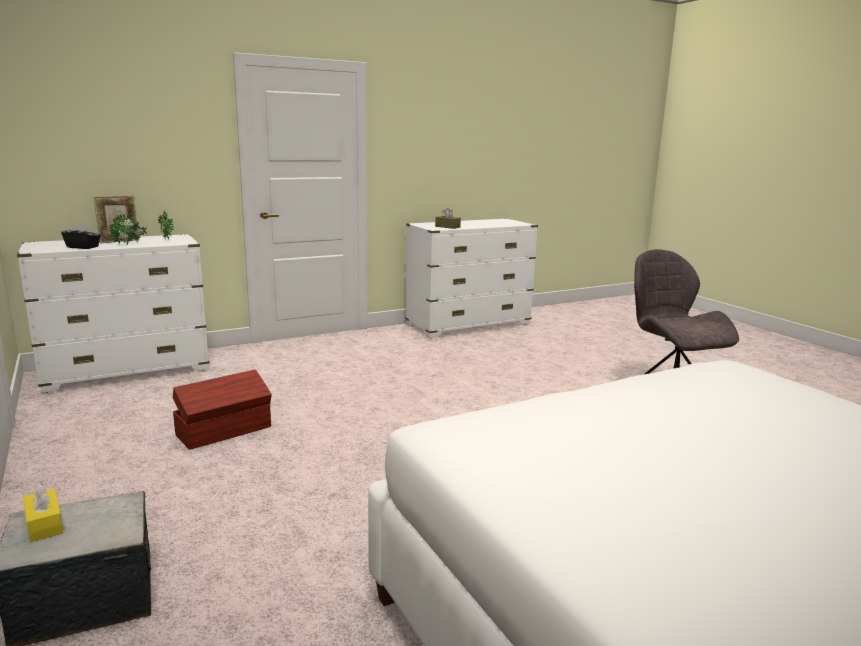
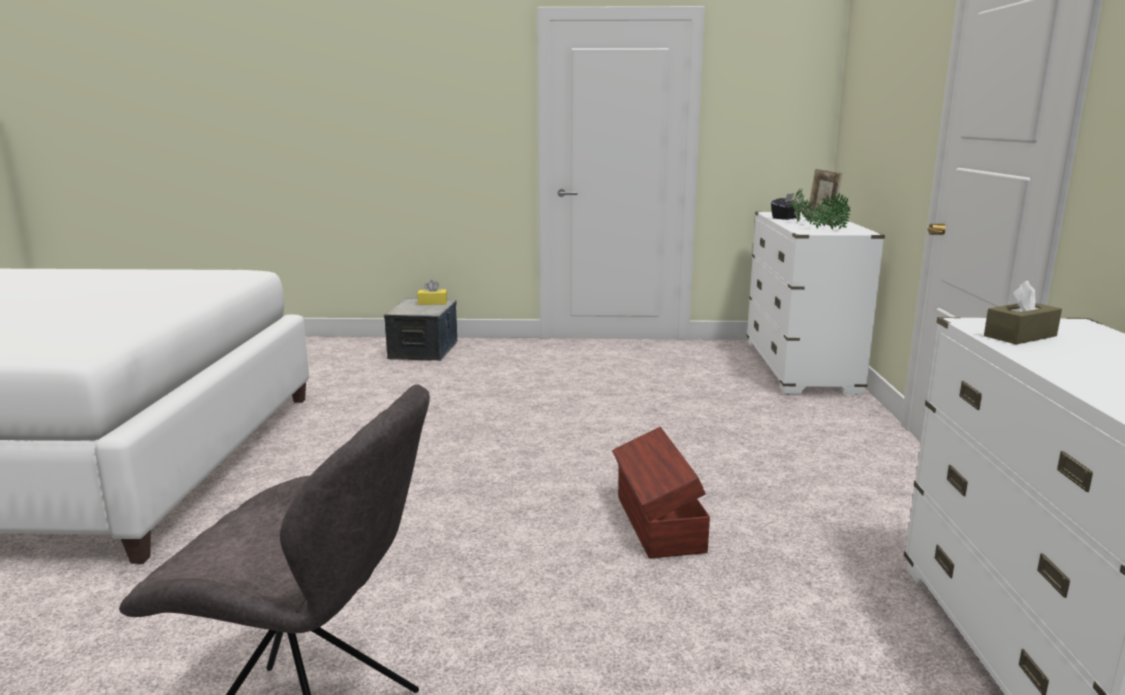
camera: 120 degrees right, 0 degrees up
brown storage box [173,370,272,450] -> brown storage box moved to [612,427,710,558]

